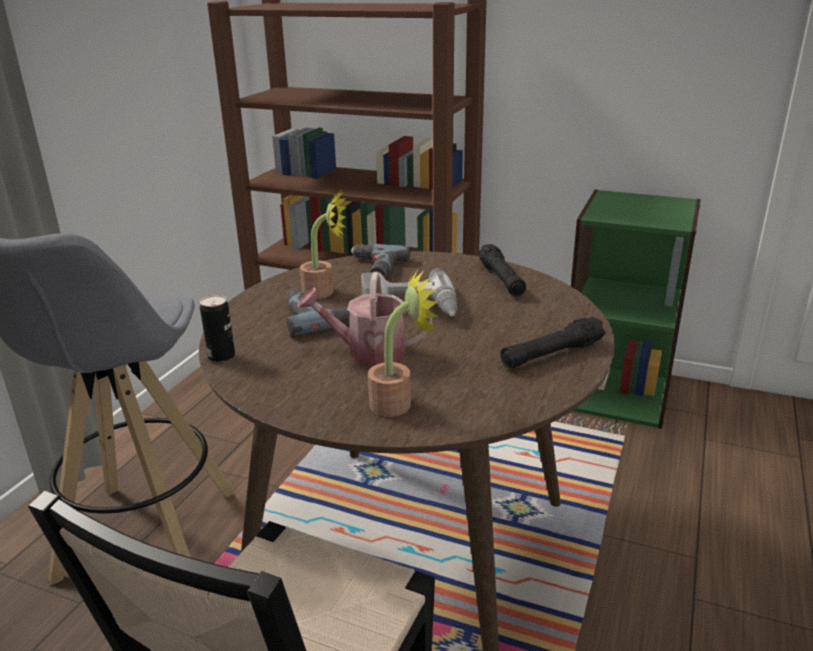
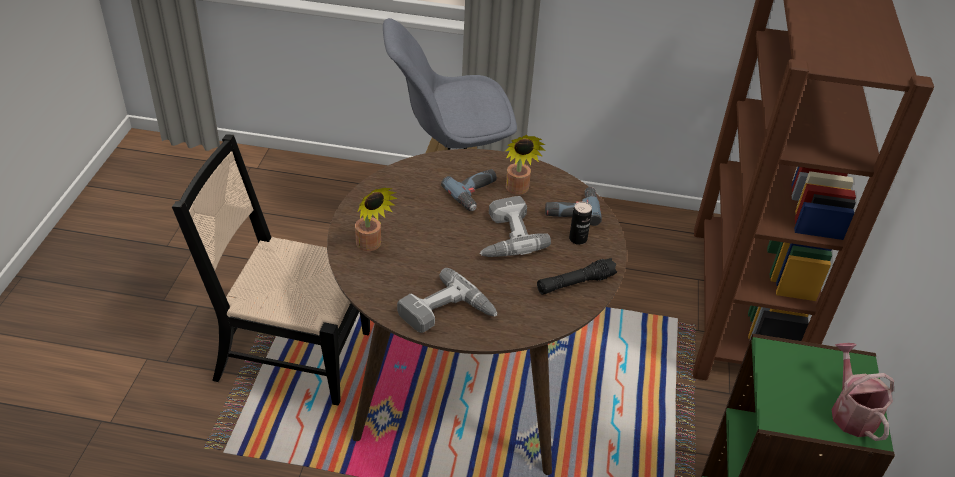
camera: 75 degrees right, 15 degrees up
can [200,295,235,362] -> can moved to [569,202,592,245]
watering can [298,272,432,366] -> watering can moved to [831,343,894,441]
black flashlight [501,316,606,369] -> power drill [397,268,497,333]

